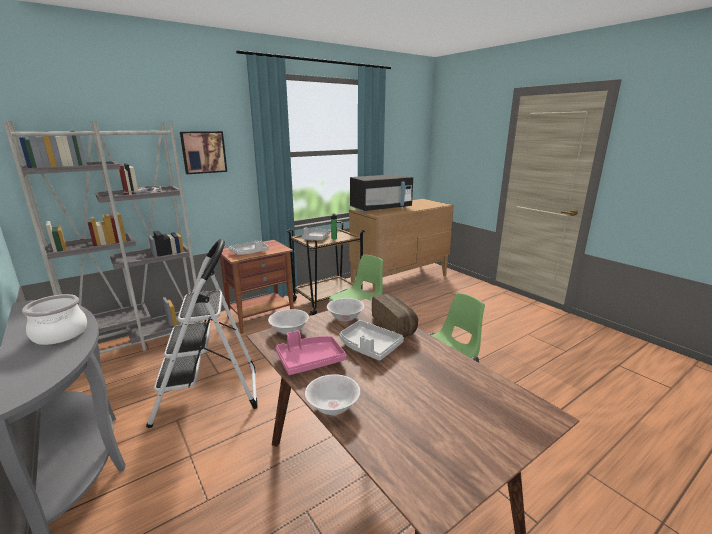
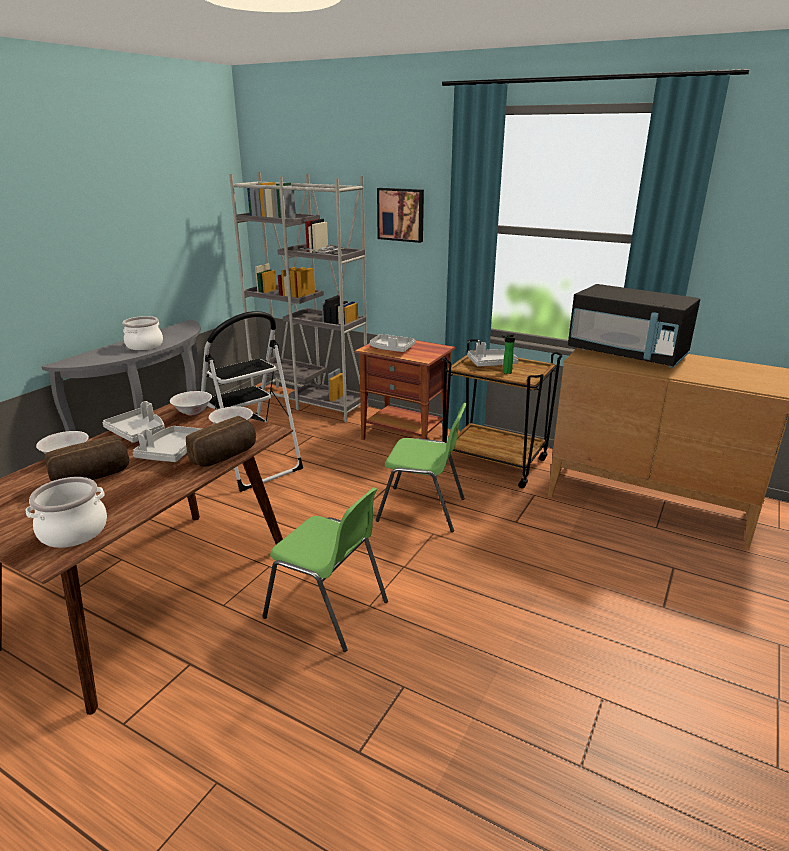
camera: 65 degrees right, 5 degrees up
pink tray [276,330,347,375] -> grey tray [102,401,165,443]
none -> cooking pot [26,477,107,548]
none -> bread [45,435,129,481]

